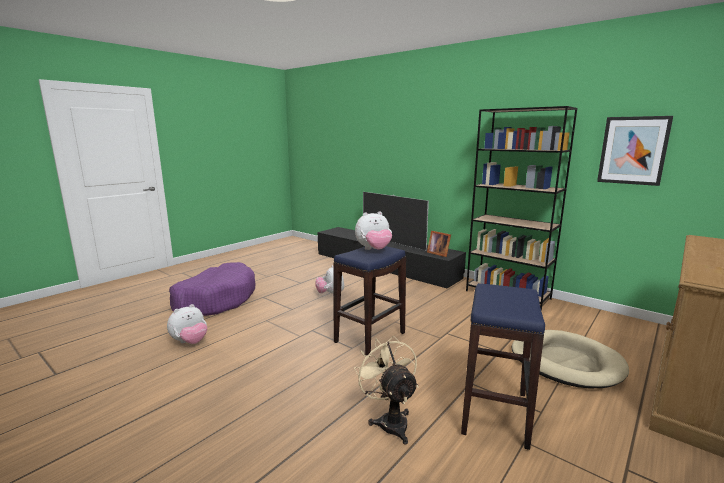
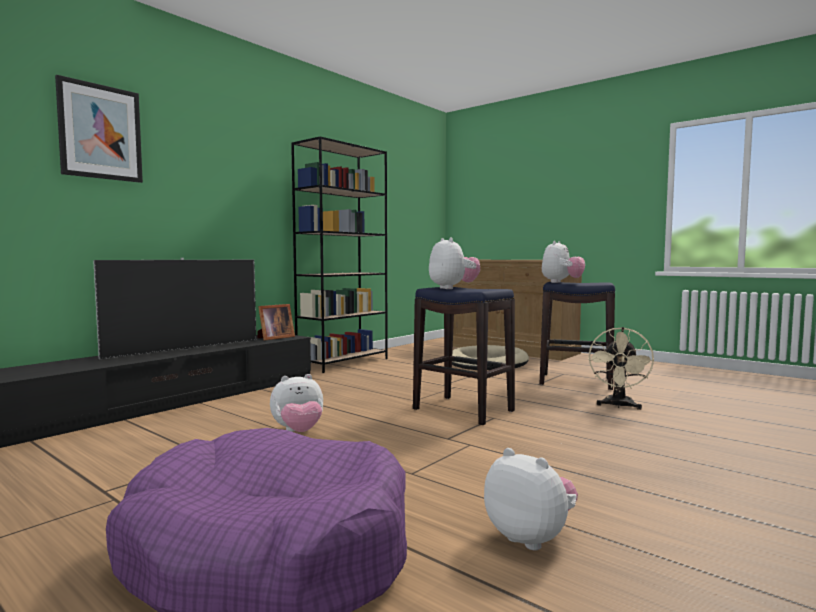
camera: 90 degrees left, 10 degrees down
beige fan [354,336,419,445] -> beige fan turned 45 degrees counterclockwise [588,327,654,410]
picture [597,116,673,186] -> picture moved to [55,75,143,183]
none -> plush toy [542,241,585,283]

